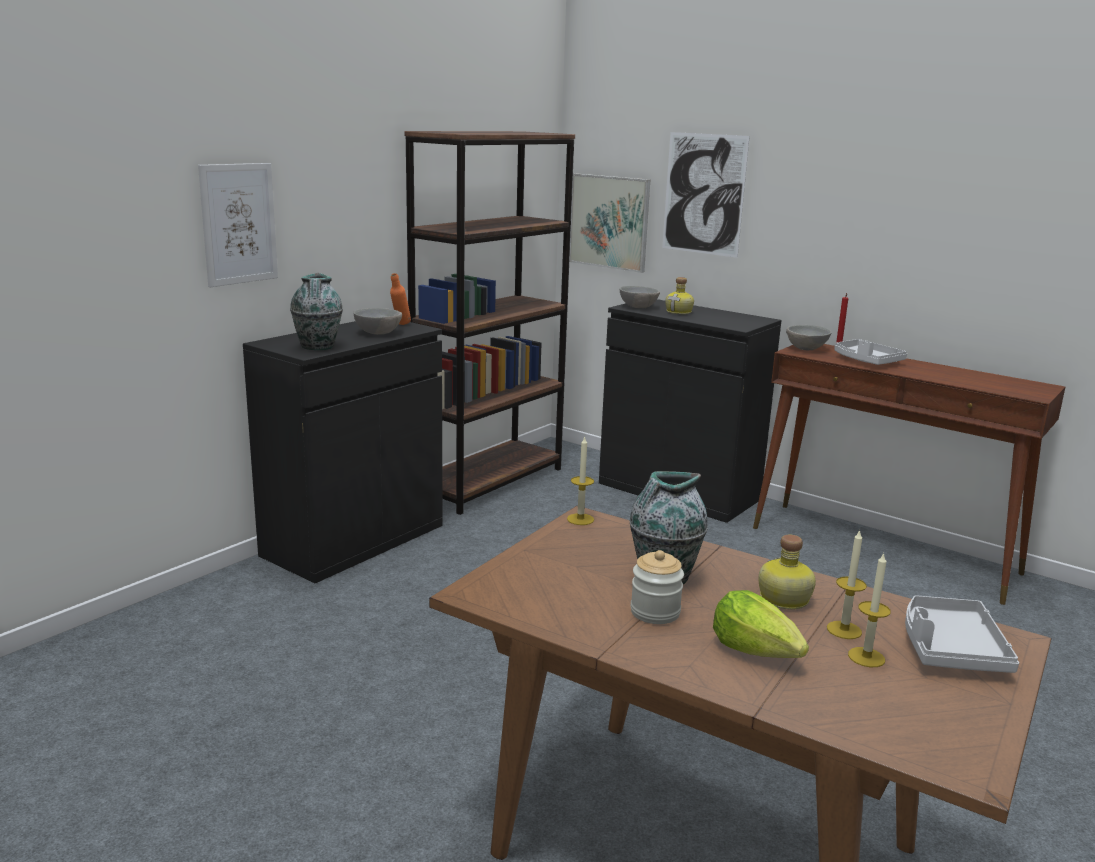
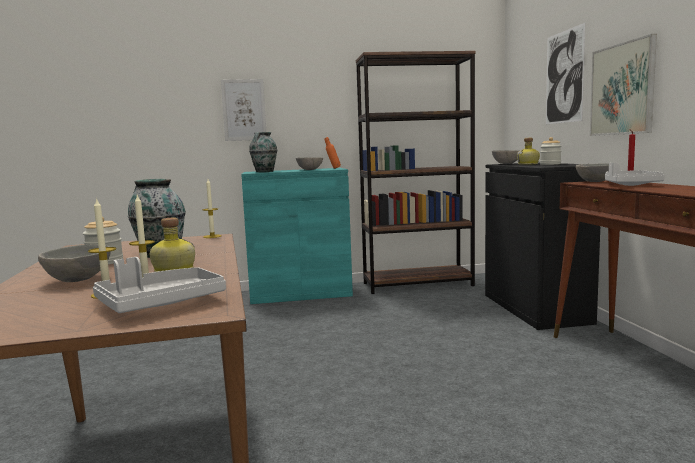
camera: 45 degrees right, 10 degrees down
black cabinet [243,321,443,583] -> turquoise cabinet [241,168,353,304]
picture [569,173,650,273] -> picture moved to [590,34,657,136]
lettuce [713,590,809,658] -> grey bowl [38,244,111,282]
none -> jar [540,137,561,165]

